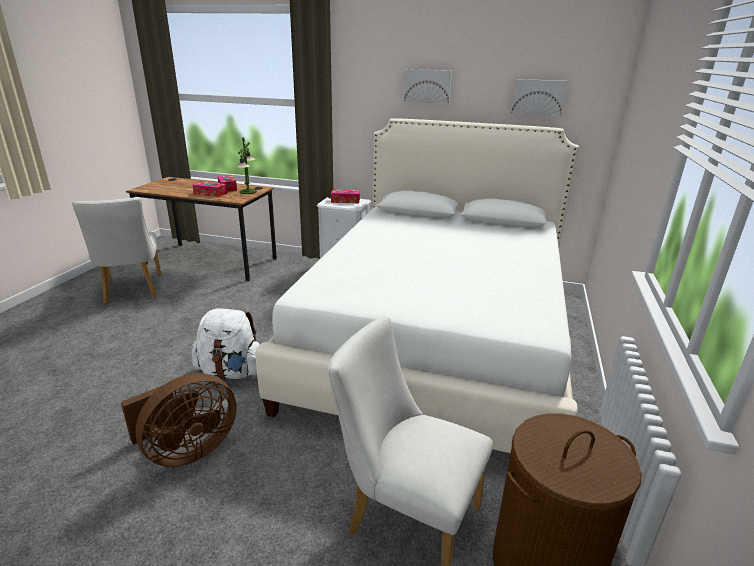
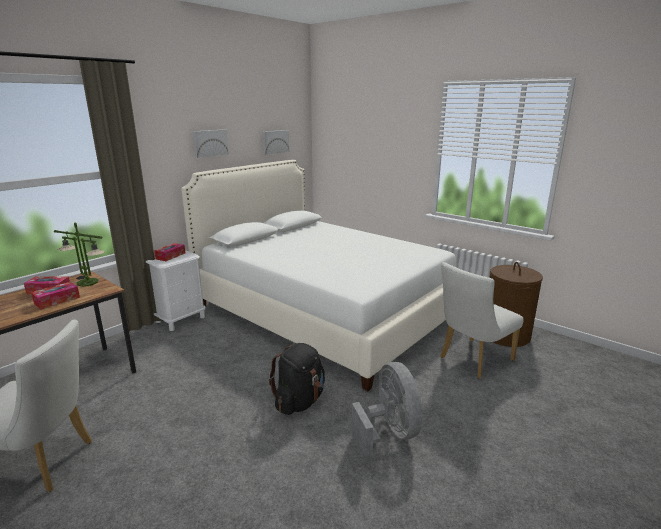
camera: 65 degrees left, 5 degrees down
brown fan [121,373,237,467] -> grey fan [351,362,423,463]
white backpack [192,308,260,380] -> black backpack [269,343,325,415]

